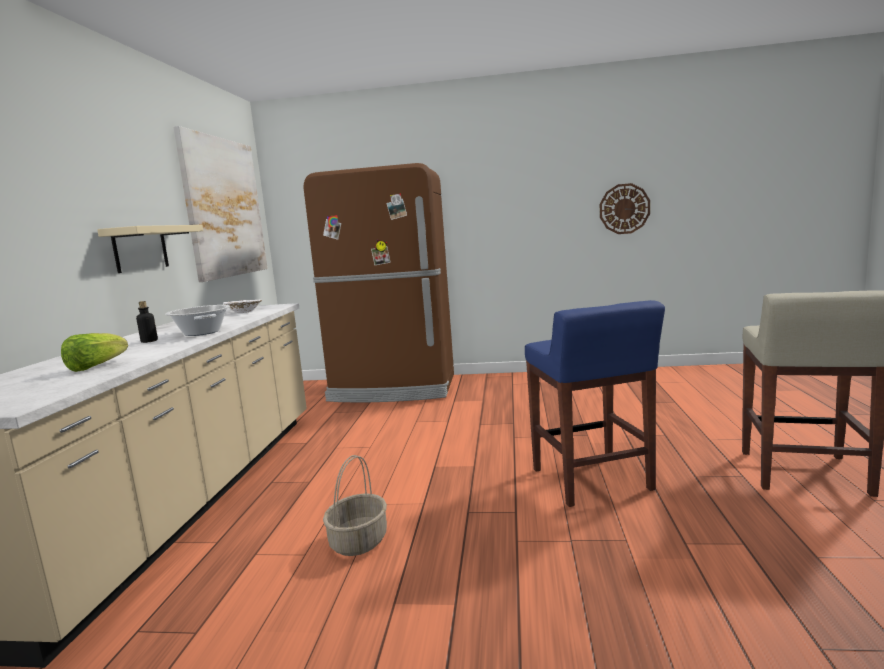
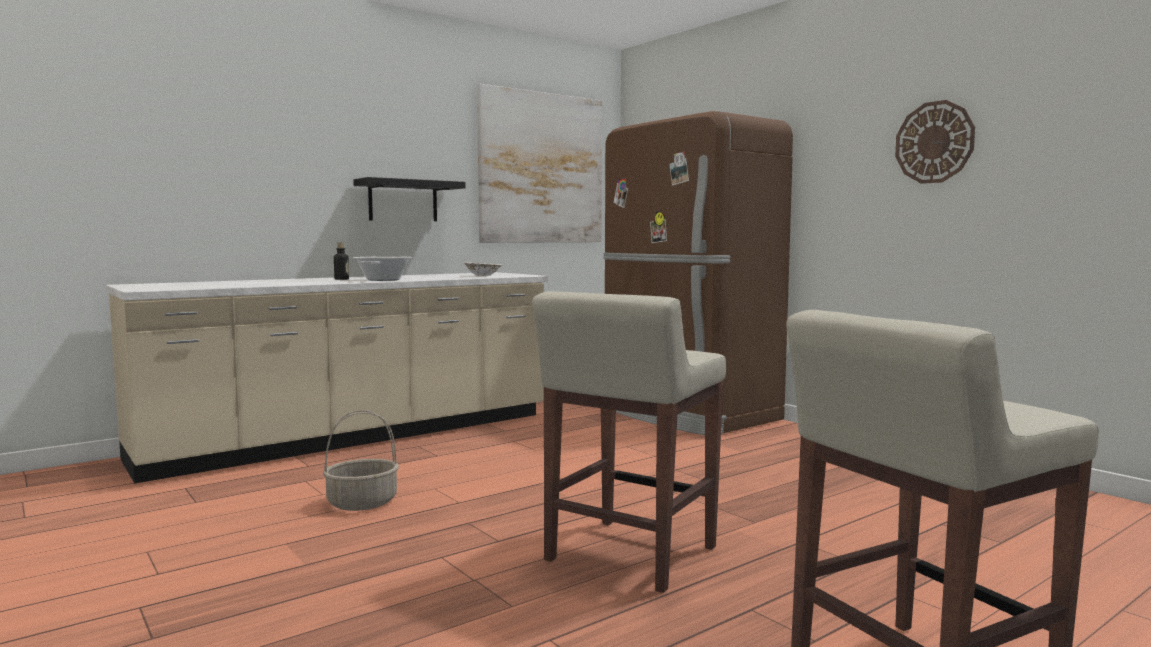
camera: 45 degrees right, 5 degrees down
lettuce [61,333,128,372] -> none
beige shelf [97,225,203,273] -> black shelf [353,177,466,221]
blue stool [525,300,665,507] -> beige stool [532,291,726,593]
wall clock [600,183,650,234] -> wall clock moved to [895,100,975,184]

